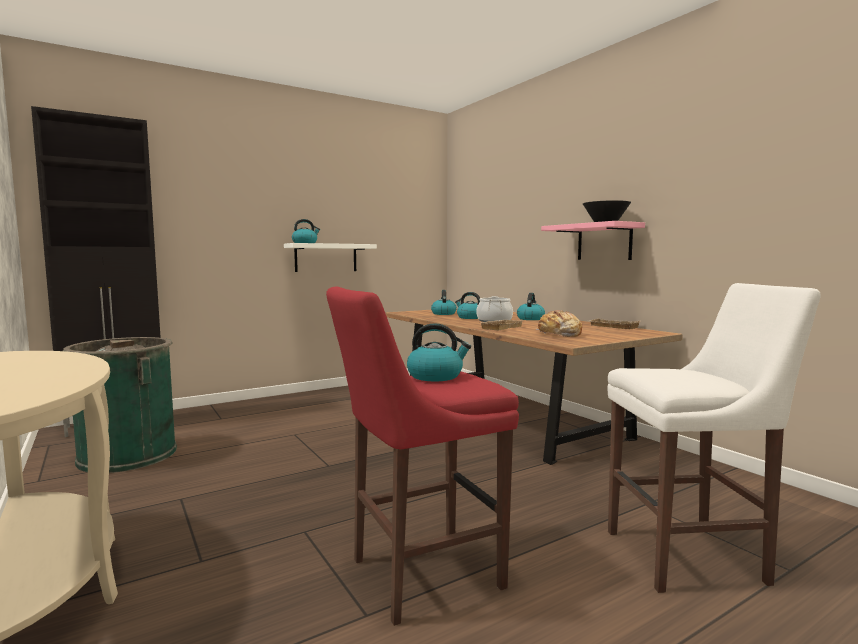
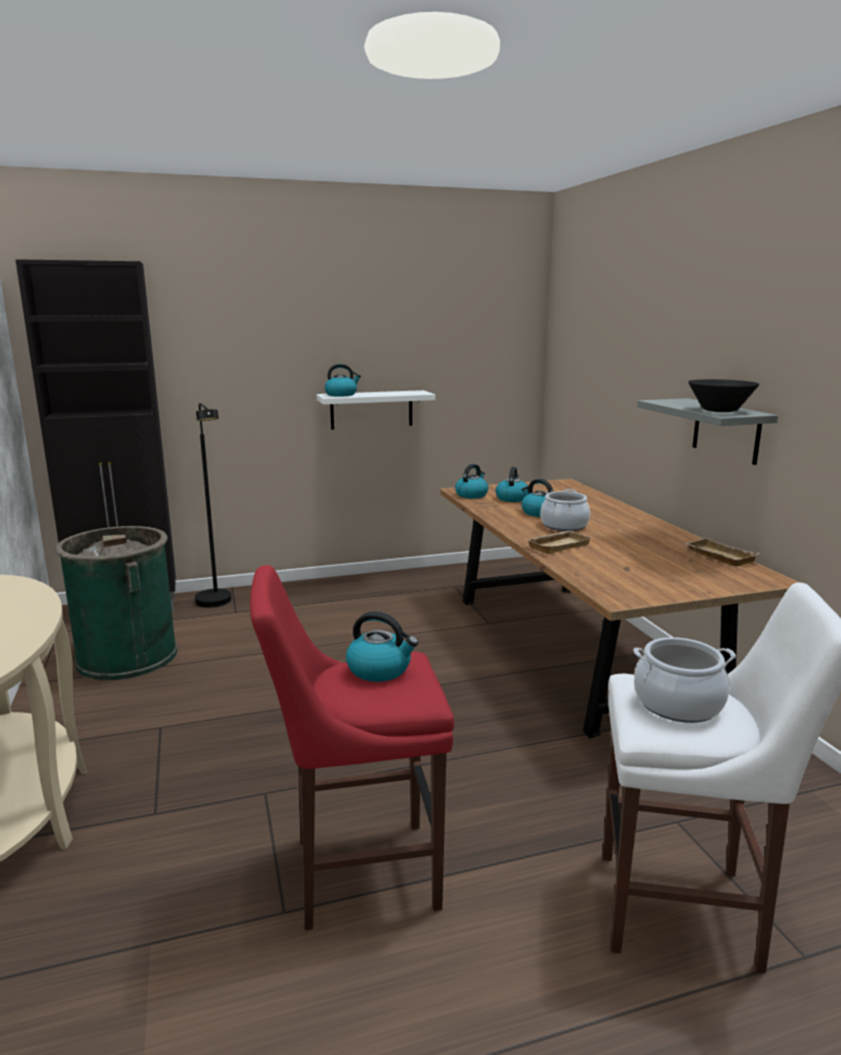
camera: 15 degrees right, 10 degrees up
kettle [517,293,545,320] -> kettle moved to [455,464,489,499]
bread [535,310,582,337] -> none
pink shelf [541,221,645,260] -> grey shelf [637,398,778,465]
none -> black floor lamp [195,403,232,608]
none -> cooking pot [633,637,736,723]

